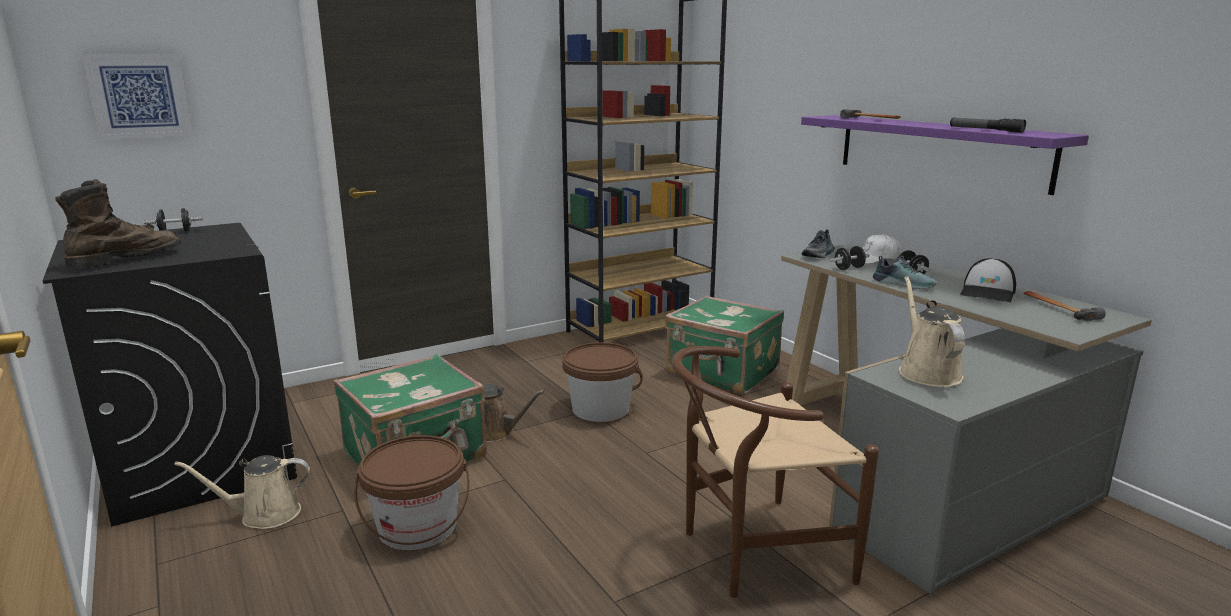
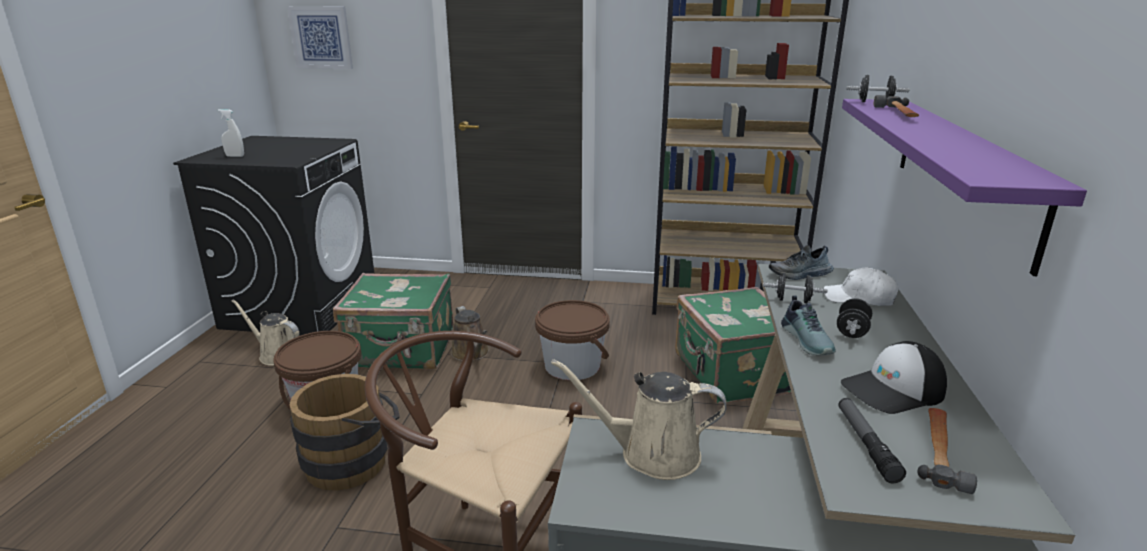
camera: 40 degrees right, 5 degrees up
brown boot [55,179,181,269] -> white spray bottle [218,109,244,157]
black dumbbell [144,208,203,232] -> black dumbbell moved to [846,75,910,102]
beige watering can [899,276,965,387] -> beige watering can turned 120 degrees counterclockwise [551,359,727,480]
flashlight [950,117,1026,133] -> flashlight moved to [839,398,906,484]
none -> brown bucket [290,374,400,491]

